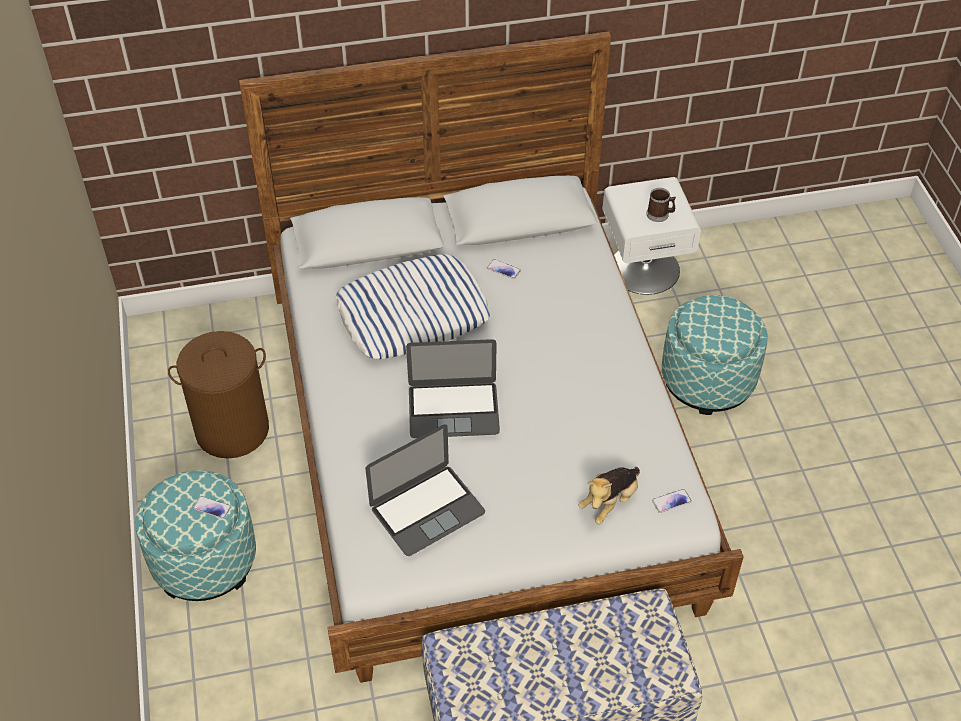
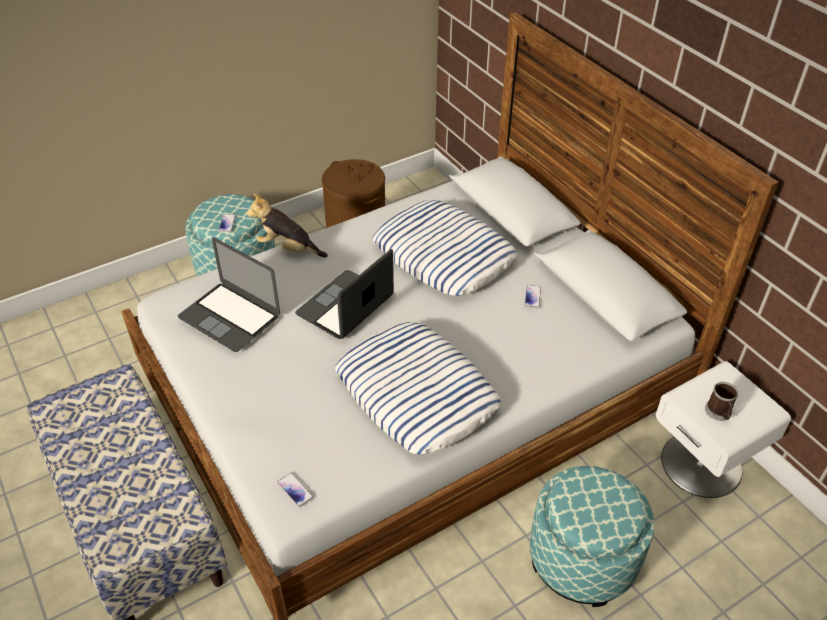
camera: 70 degrees right, 5 degrees down
laptop [406,339,500,438] -> laptop turned 60 degrees clockwise [295,249,394,339]
plush toy [578,467,640,524] -> plush toy moved to [246,193,328,257]
none -> pillow [335,322,500,455]

